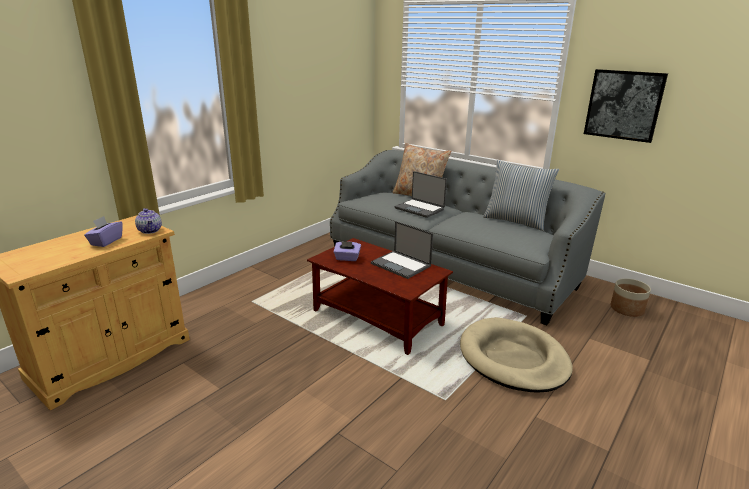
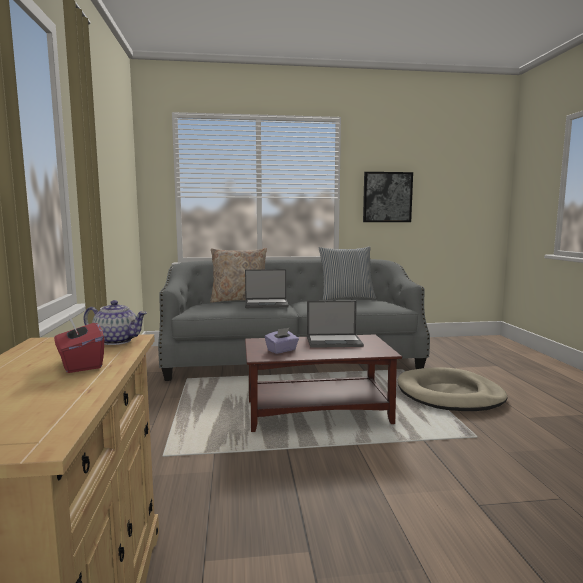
camera: 45 degrees left, 15 degrees down
purple tissue box [84,216,122,247] -> red tissue box [54,314,104,373]
planter [610,278,651,317] -> none

